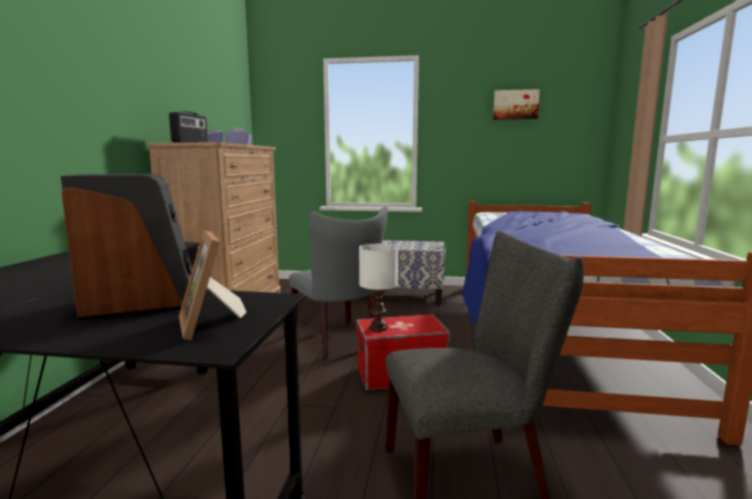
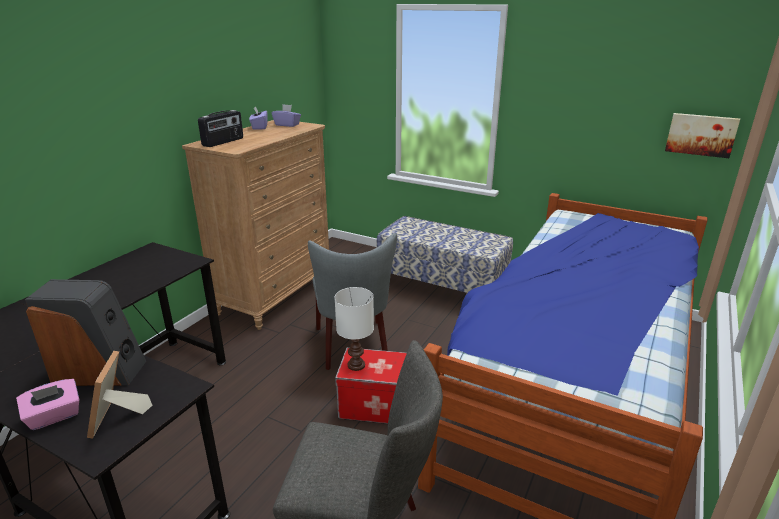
camera: 20 degrees right, 15 degrees up
picture [493,89,540,120] -> picture moved to [665,113,740,158]
none -> pink tissue box [16,379,80,430]

